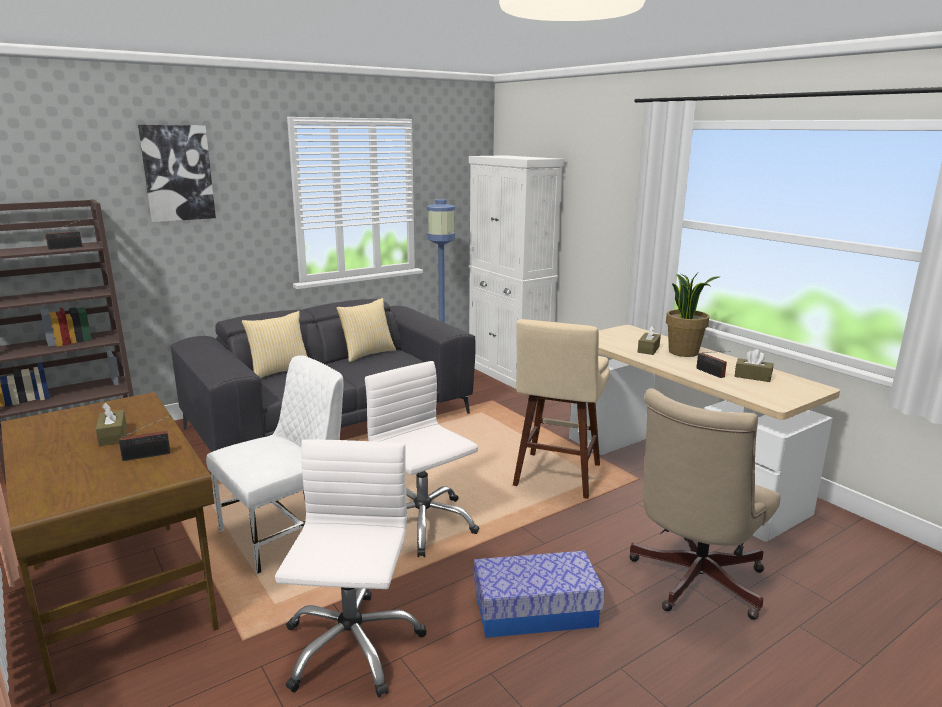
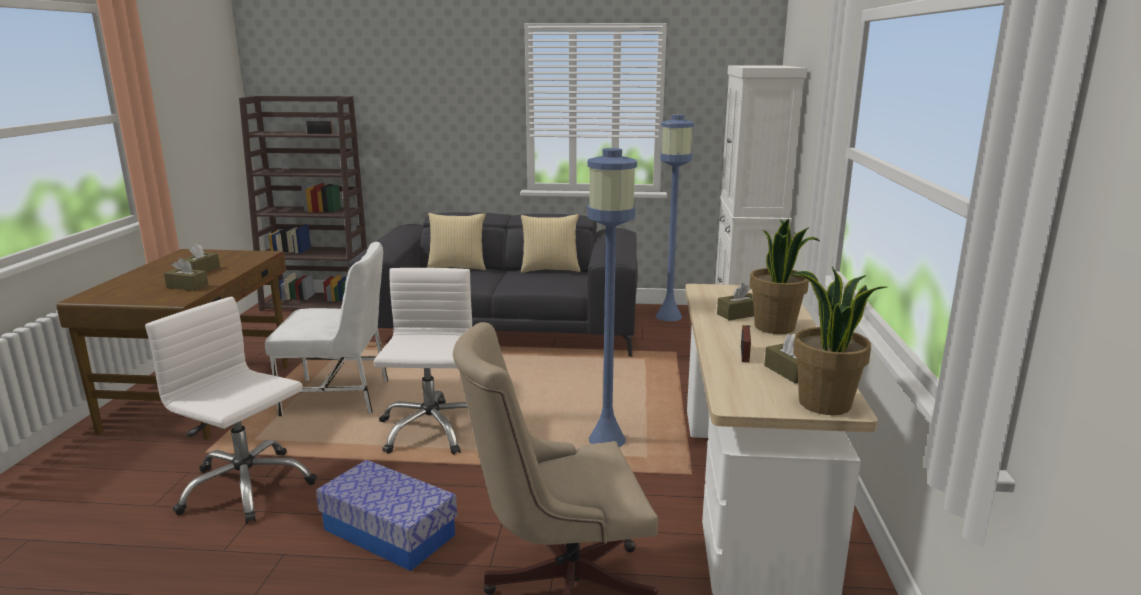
camera: 40 degrees right, 0 degrees up
radio [119,415,171,461] -> brown tissue box [164,258,208,291]
picture [138,125,216,222] -> none
white office chair [275,439,427,697] -> white office chair turned 105 degrees counterclockwise [145,297,317,524]
beige stool [513,319,610,499] -> blue floor lamp [587,148,637,447]
none -> potted plant [791,267,886,415]

